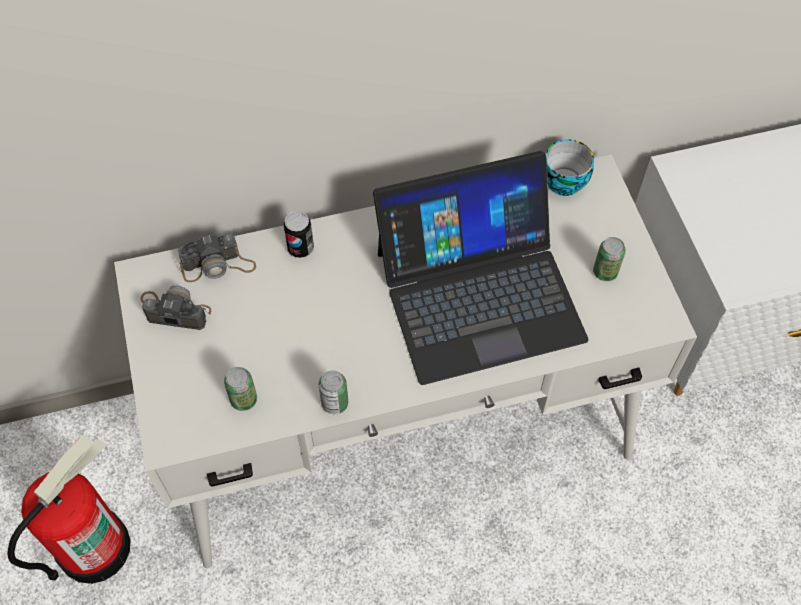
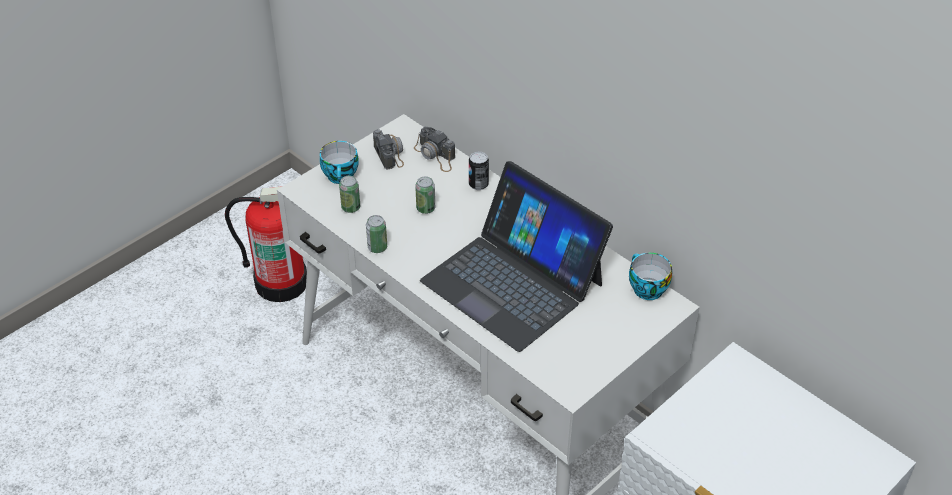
camera: 60 degrees right, 15 degrees down
can [593,237,626,281] -> can moved to [415,176,435,214]
none -> cup [320,141,359,184]

